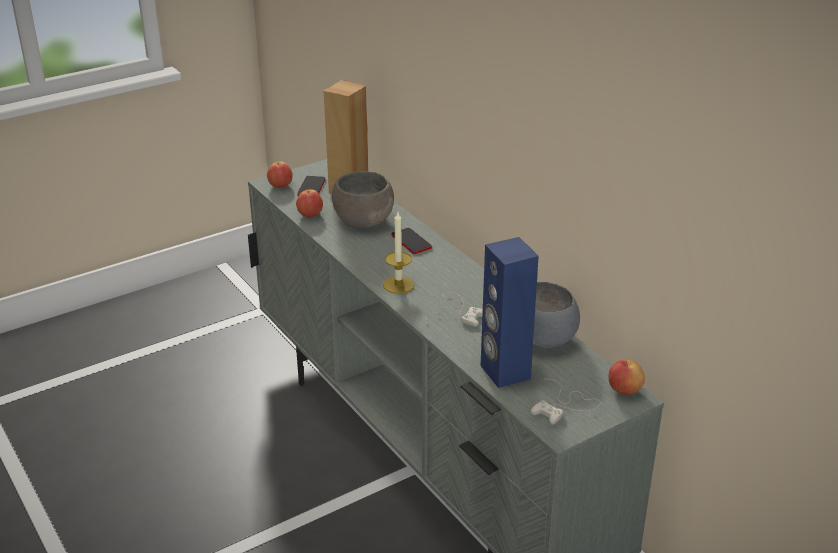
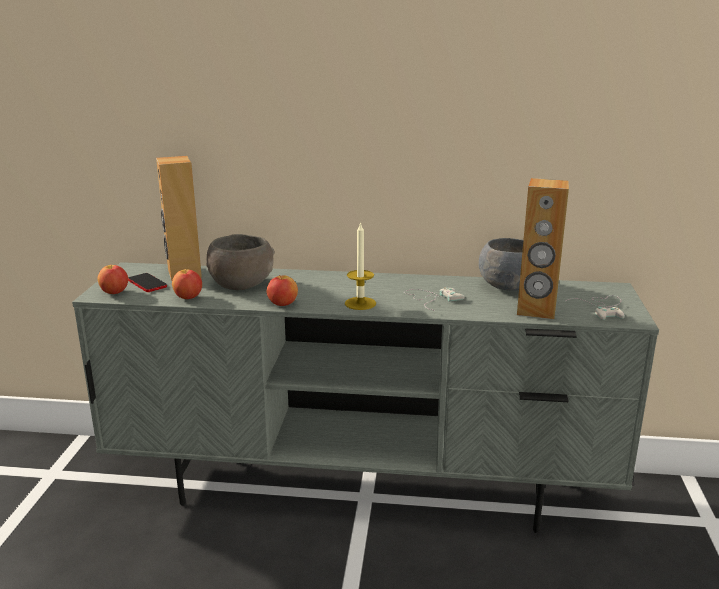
camera: 50 degrees left, 10 degrees down
phone [392,228,432,254] -> none
blue speaker [481,237,539,388] -> brown speaker [517,178,569,319]
apple [609,360,645,395] -> apple moved to [267,276,298,306]

